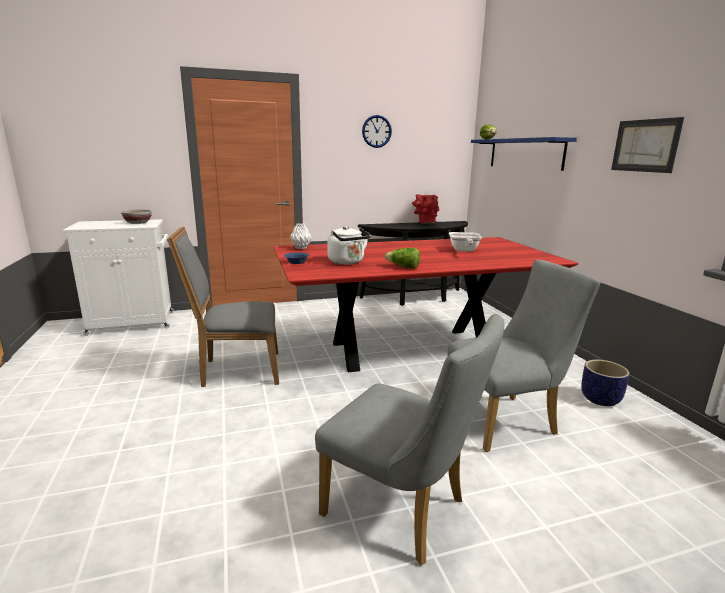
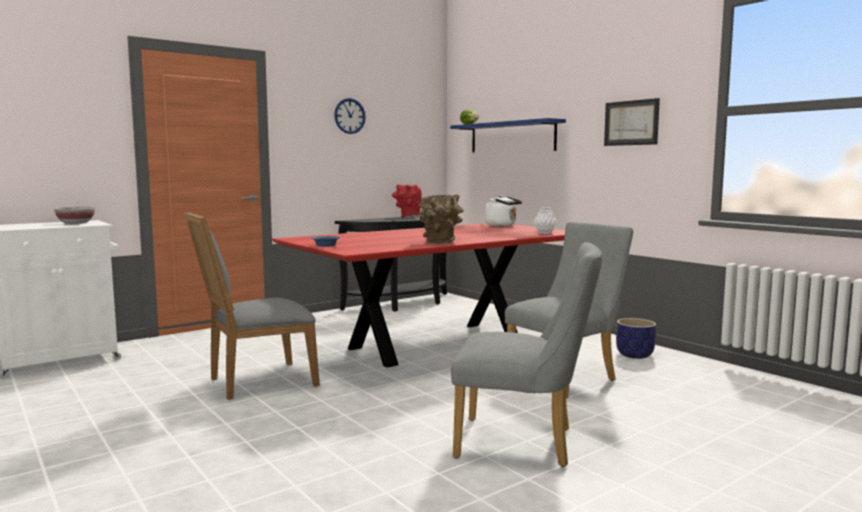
camera: 20 degrees left, 10 degrees down
white vase [290,223,312,249] -> white vase moved to [533,207,557,234]
white kettle [327,226,371,265] -> white kettle moved to [485,195,522,226]
lettuce [385,248,420,269] -> brown vase [420,195,463,244]
frying pan [449,232,482,252] -> none

